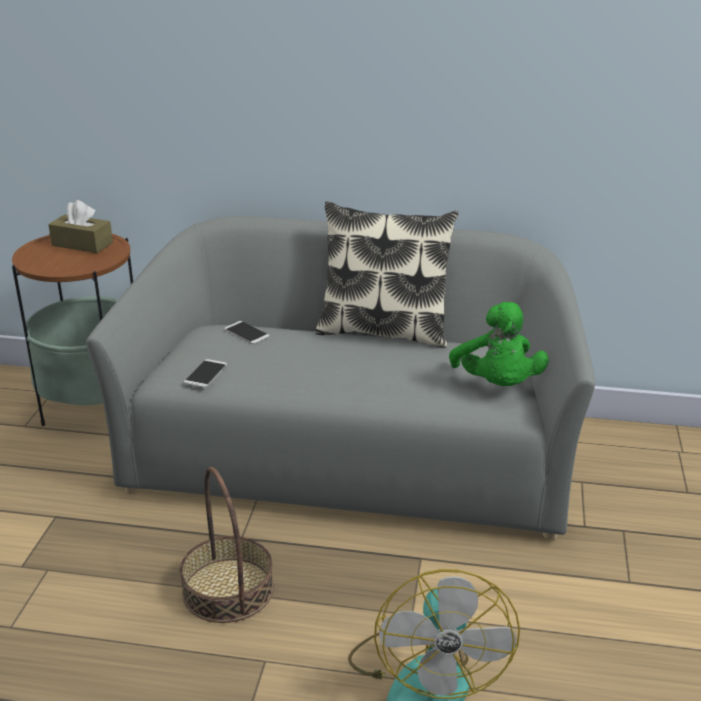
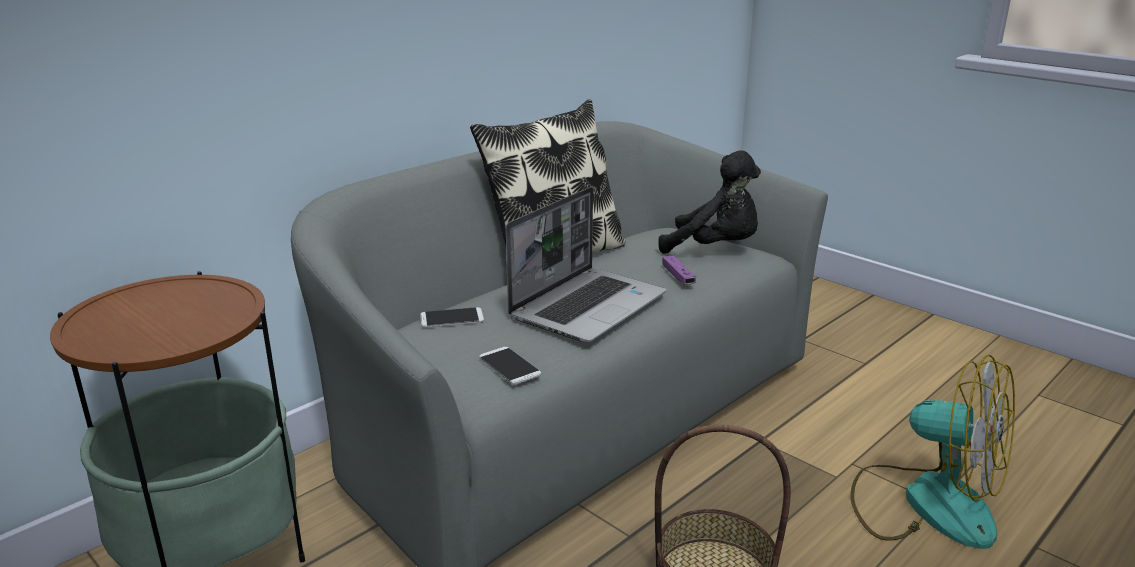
camera: 55 degrees left, 5 degrees down
brown tissue box [48,200,113,253] -> none
green plush toy [449,302,549,386] -> black plush toy [658,150,761,254]
none -> laptop [506,187,666,342]
none -> purple game controller [662,256,696,285]

